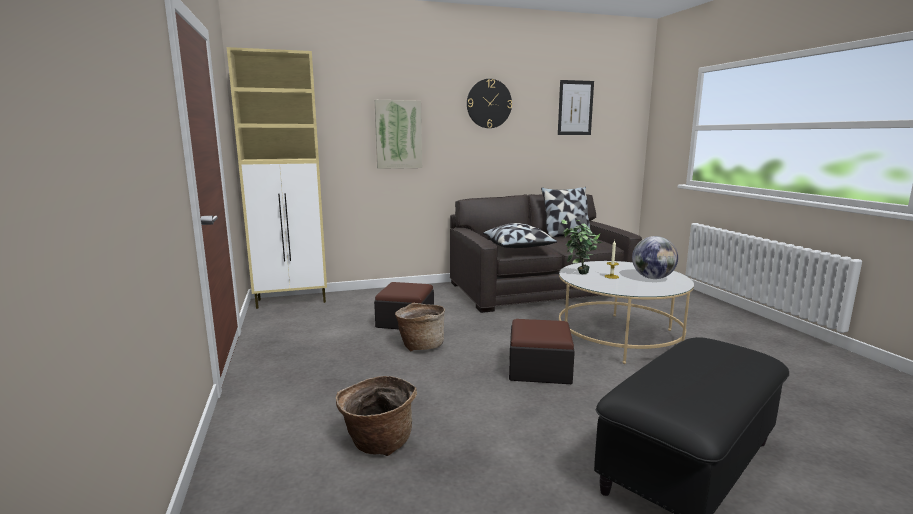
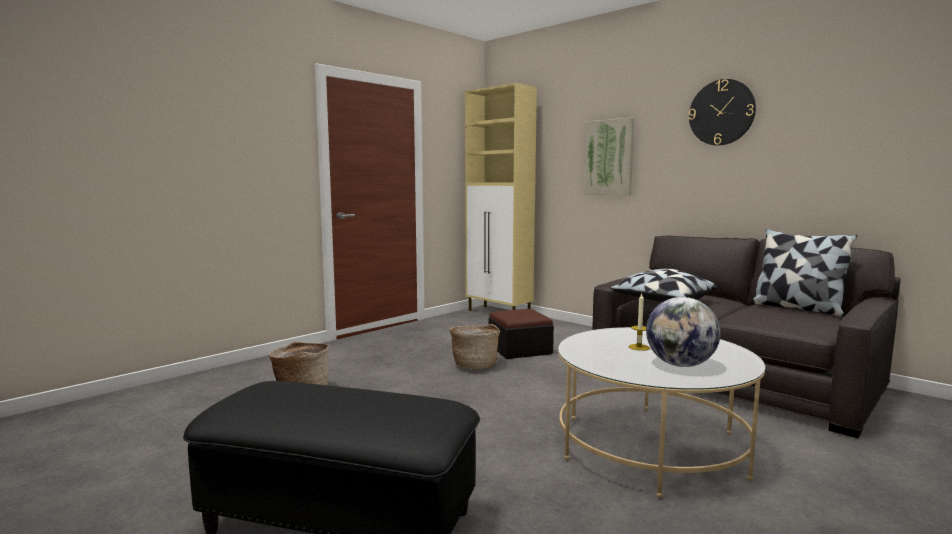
camera: 60 degrees right, 5 degrees down
ottoman [509,319,575,384] -> none
picture [558,80,594,135] -> none
potted plant [561,219,602,274] -> none

